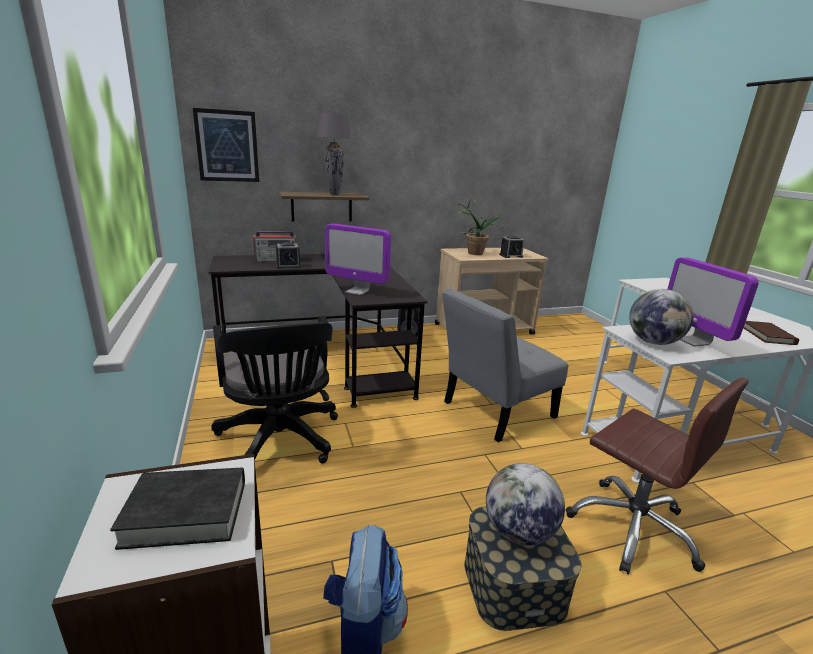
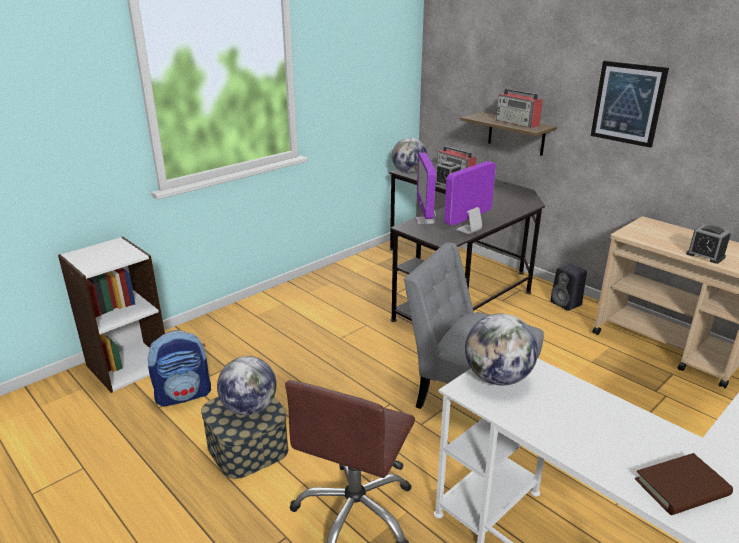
camera: 65 degrees right, 5 degrees up
black book [110,468,245,550] -> none
picture [193,108,259,182] -> picture moved to [591,61,669,148]
black office chair [211,316,338,464] -> none
grey table lamp [317,113,352,195] -> radio [496,89,543,128]
potted plant [457,199,503,255] -> none
monitor [668,257,759,347] -> monitor moved to [444,161,496,234]
none -> globe [392,138,427,174]

